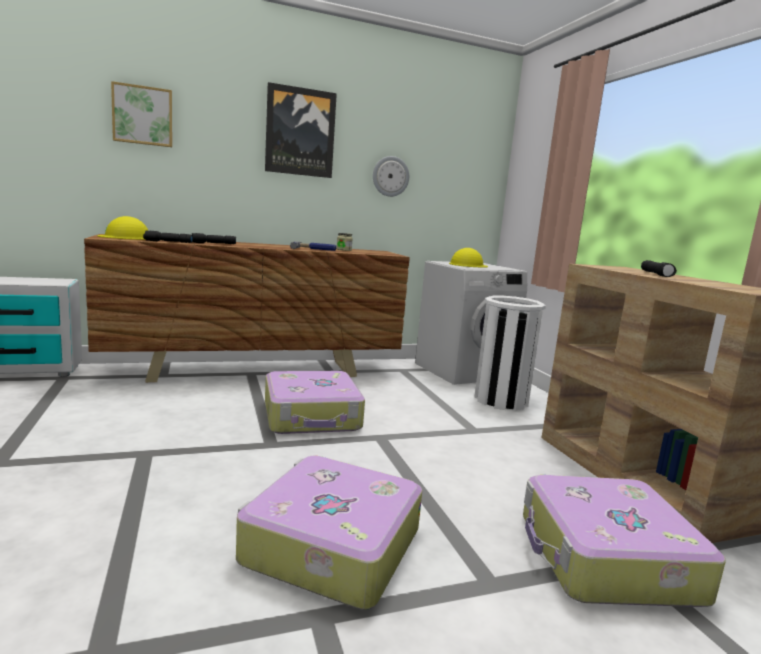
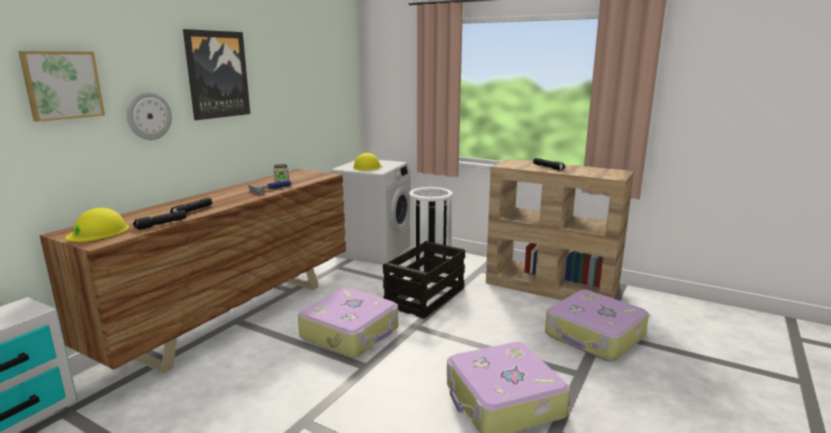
camera: 40 degrees left, 5 degrees up
wall clock [373,156,409,197] -> wall clock moved to [127,92,172,140]
none -> crate [383,241,465,318]

